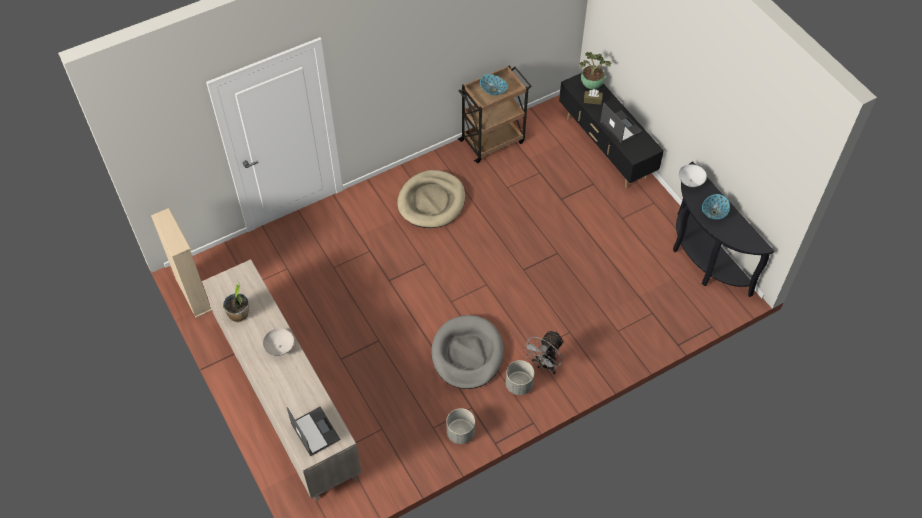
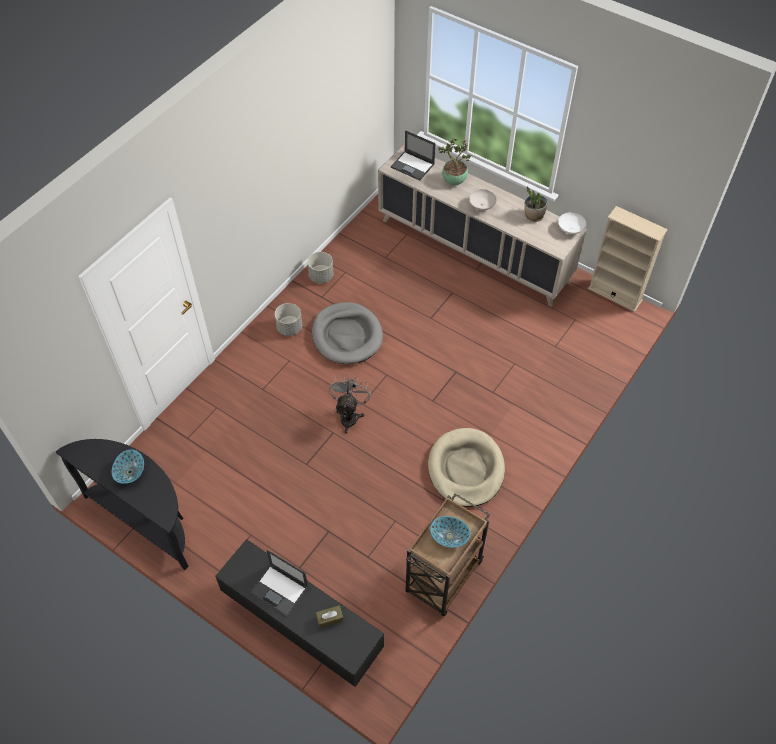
camera: 155 degrees right, 0 degrees up
grey fan [523,331,564,374] -> grey fan moved to [329,374,371,434]
potted plant [579,52,611,89] -> potted plant moved to [438,137,471,185]
white bowl [679,164,707,187] -> white bowl moved to [558,212,586,234]

